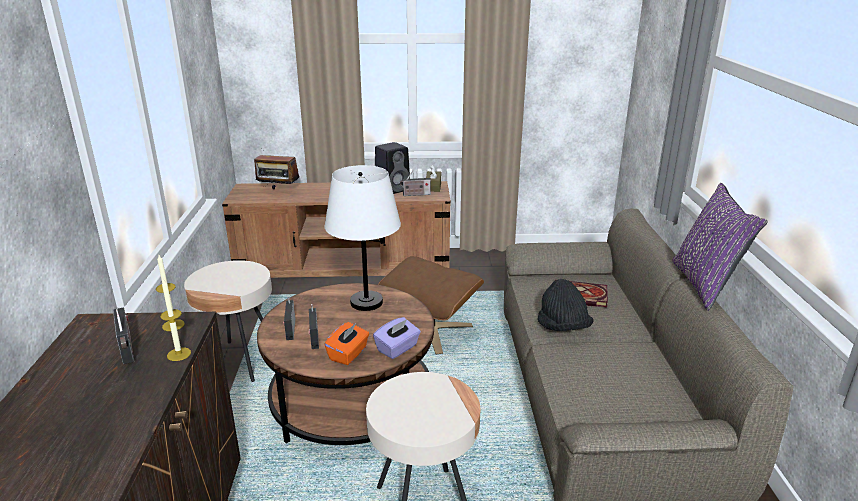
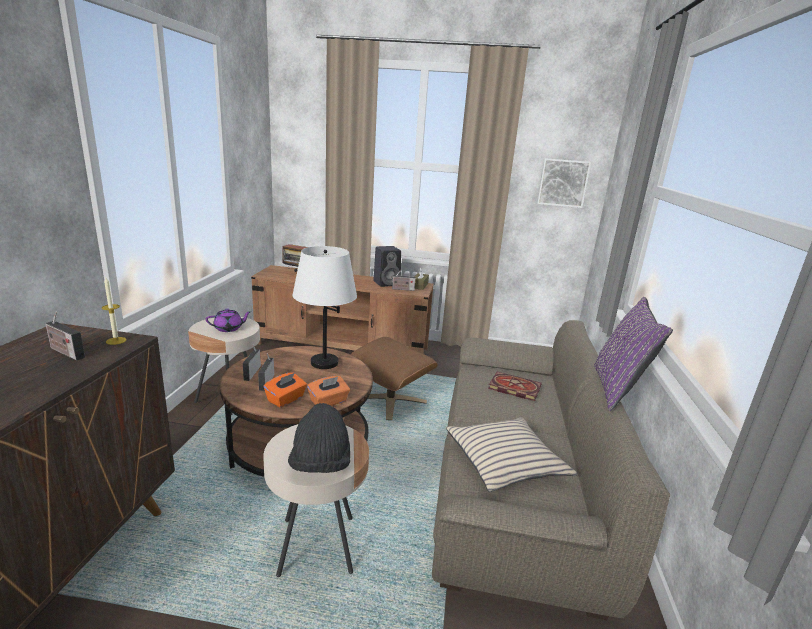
camera: 10 degrees right, 5 degrees down
radio [113,308,134,364] -> radio turned 135 degrees clockwise [45,311,85,361]
candle [160,280,191,361] -> none
purple tissue box [373,317,421,359] -> orange tissue box [307,376,350,406]
black hat [538,279,594,331] -> black hat moved to [288,403,350,473]
none -> purple teapot [206,309,252,332]
none -> beige pillow [446,417,578,492]
none -> picture [537,158,591,208]

